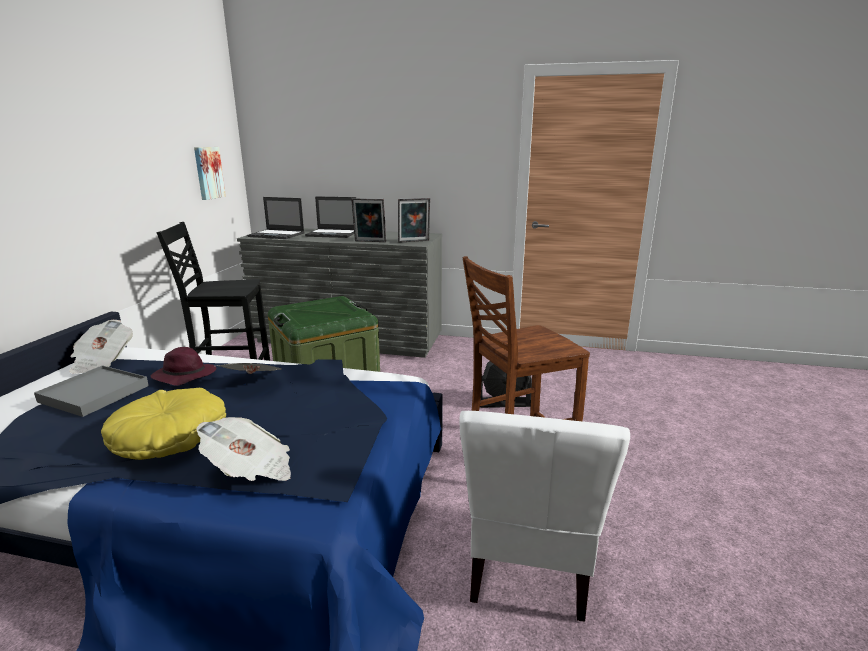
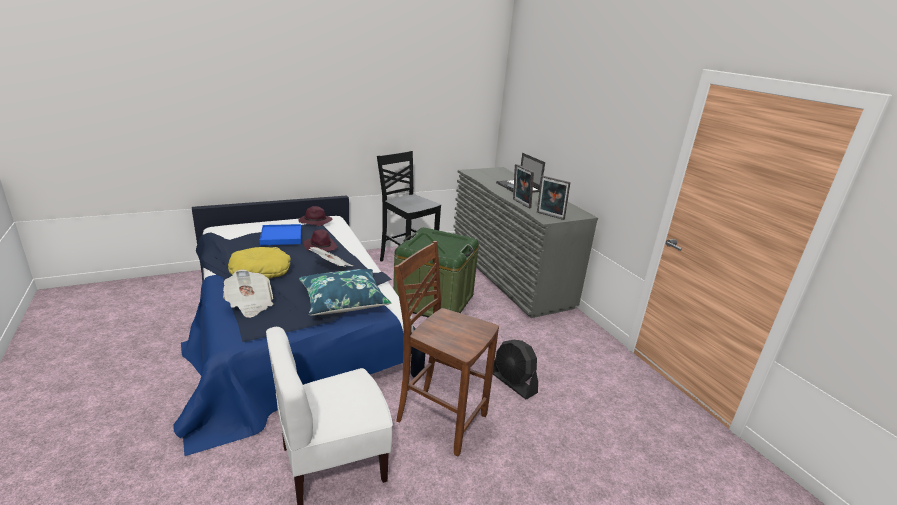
camera: 50 degrees right, 5 degrees up
grey tray [34,365,149,417] -> blue tray [260,224,301,246]
newspaper [70,320,133,374] -> purple hat [298,206,332,226]
picture [194,147,226,200] -> none
laptop [247,197,305,239] -> none
none -> blue pillow [299,269,391,316]

